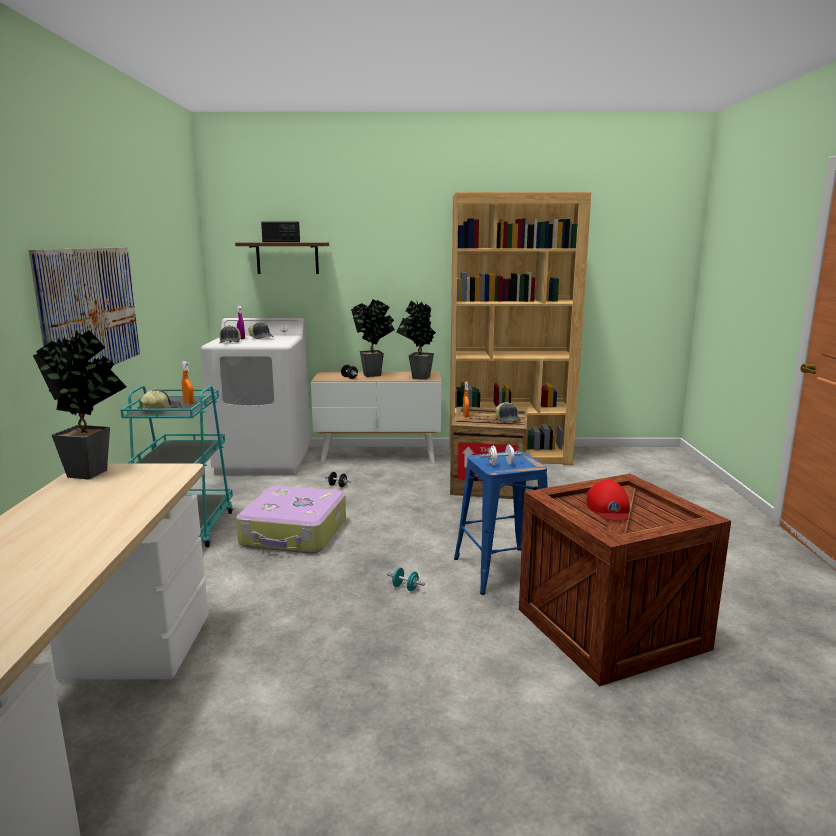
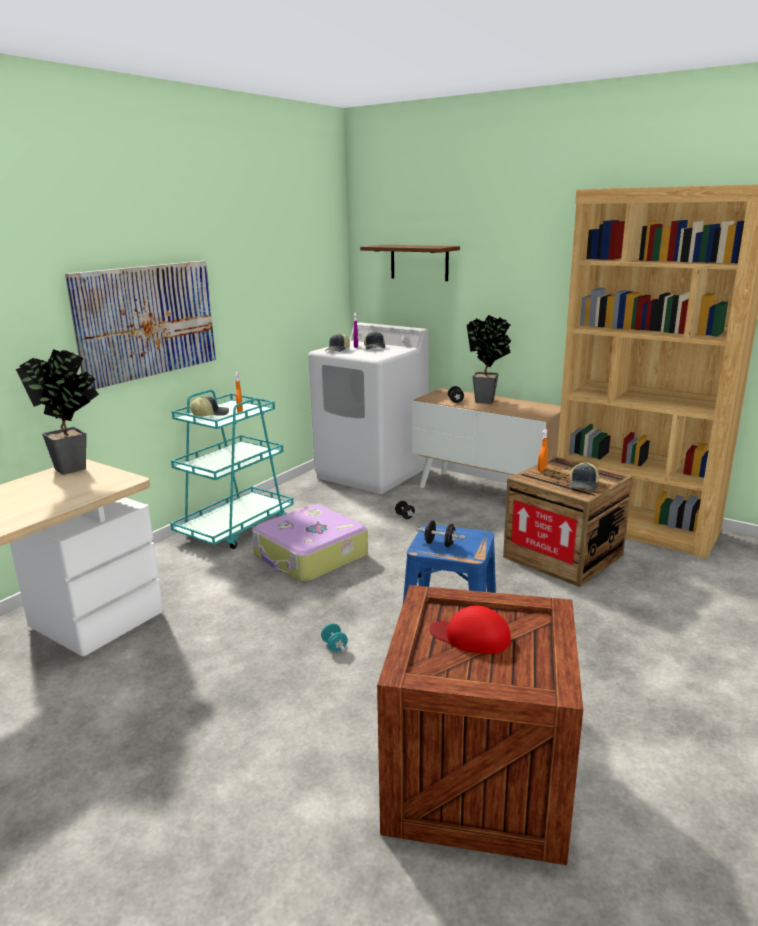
camera: 35 degrees right, 5 degrees up
radio [261,222,300,242] -> none
potted plant [397,301,436,380] -> none
white dumbbell [480,445,522,465] -> black dumbbell [416,520,465,547]
red cap [586,480,630,520] -> red cap turned 75 degrees clockwise [429,606,511,654]

